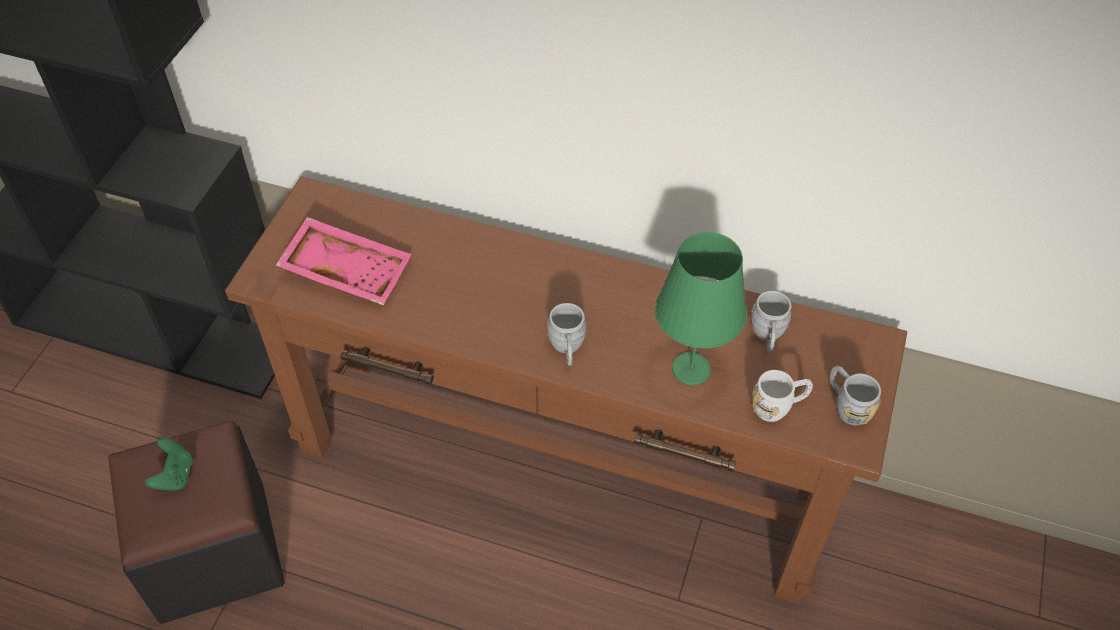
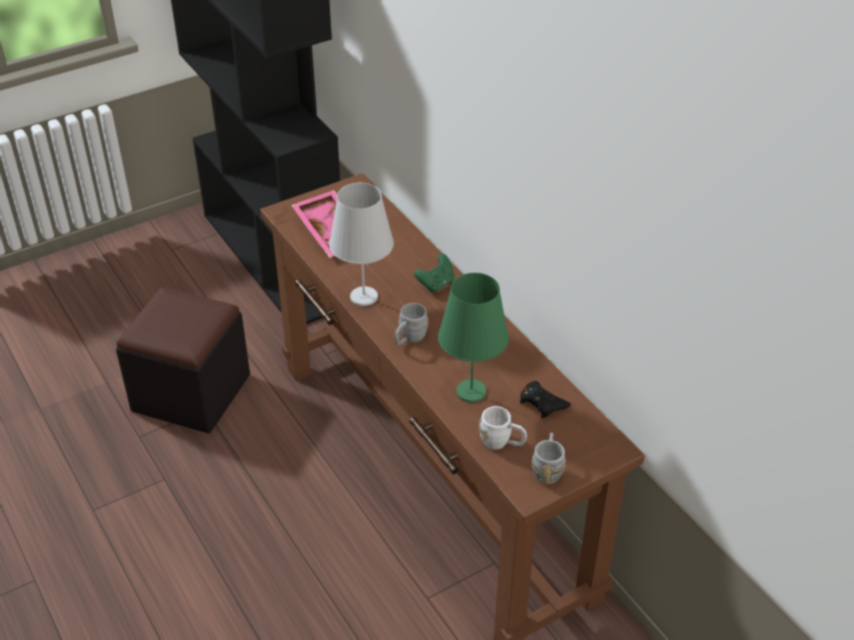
camera: 40 degrees right, 10 degrees down
green game controller [145,438,193,491] -> green game controller moved to [414,253,454,293]
grey mug [751,291,791,353] -> black game controller [520,381,571,419]
none -> white table lamp [329,183,394,306]

